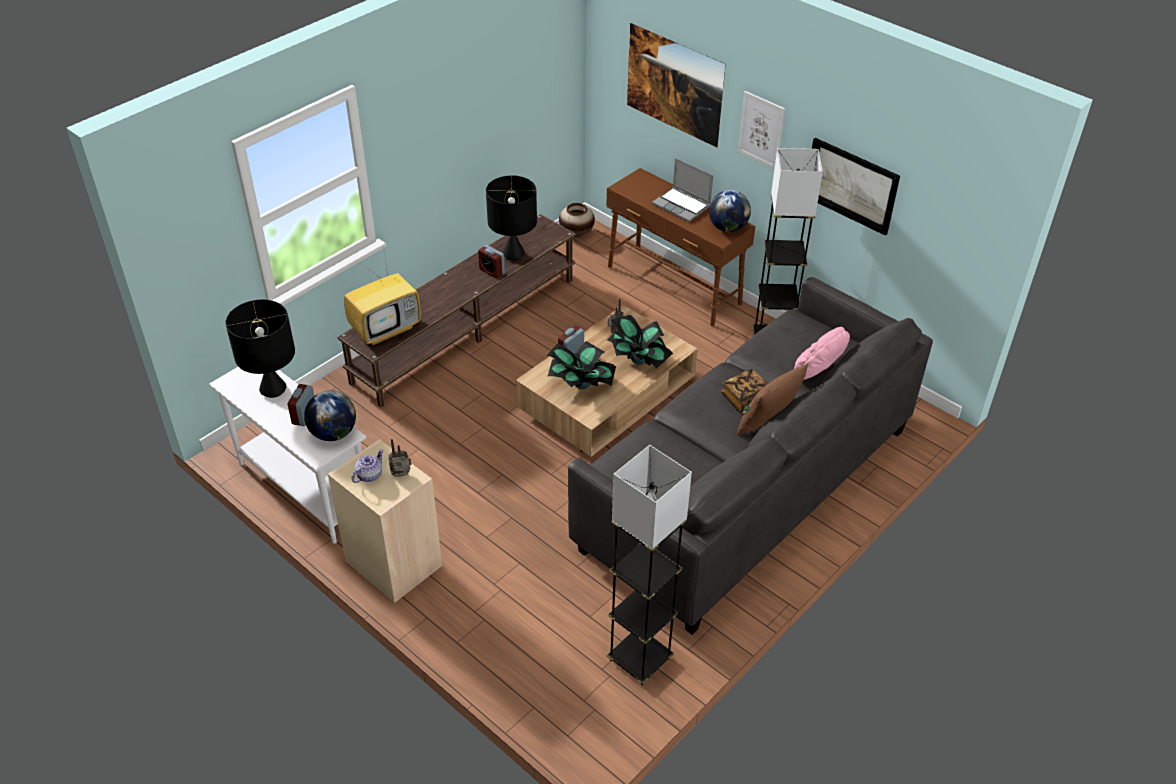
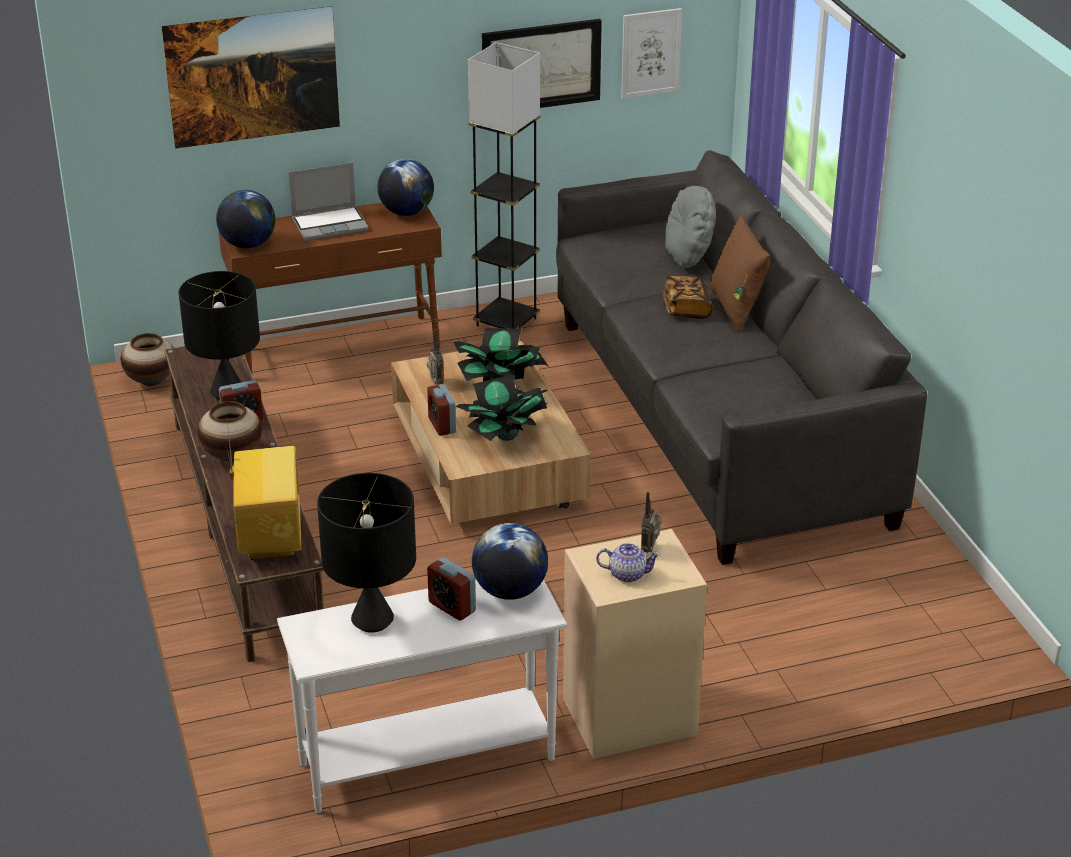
camera: 60 degrees left, 10 degrees down
teapot [352,449,383,483] -> teapot turned 120 degrees clockwise [596,543,661,582]
grey floor lamp [607,445,692,685] -> none
picture [738,91,785,169] -> picture moved to [621,8,682,99]
pink pillow [794,327,850,380] -> grey pillow [665,186,716,268]
none -> vase [198,401,262,462]
none -> globe [216,190,275,248]

